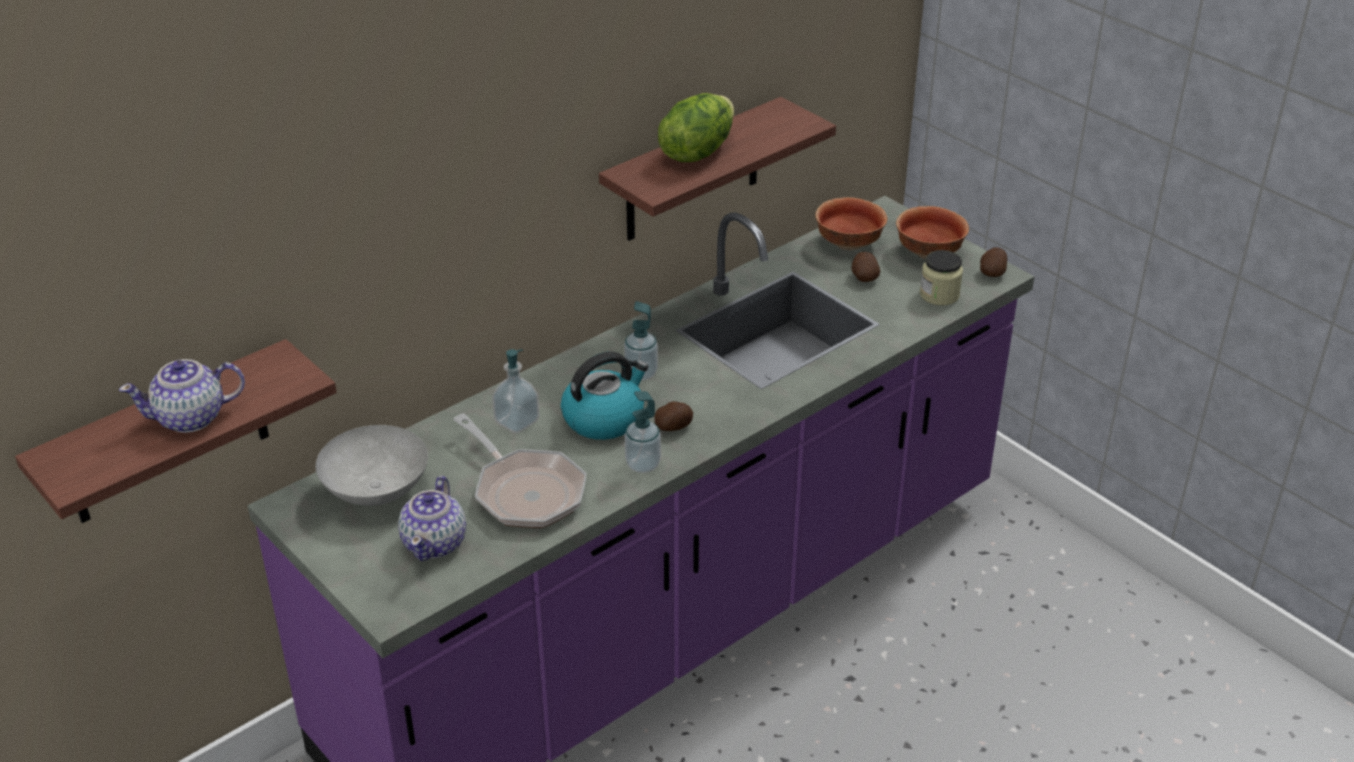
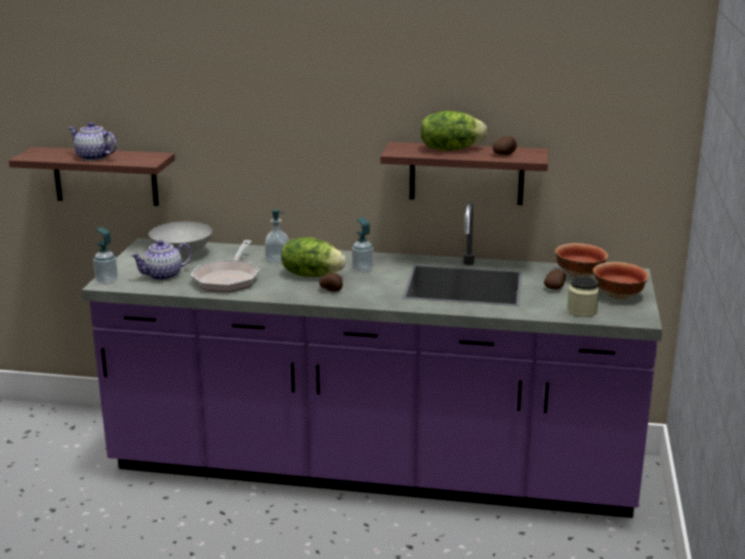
camera: 50 degrees right, 15 degrees down
kettle [561,351,648,440] -> lettuce [281,237,346,277]
soap dispenser [625,391,661,473] -> soap dispenser moved to [93,227,118,284]
potato [980,247,1007,277] -> potato moved to [492,136,517,155]

